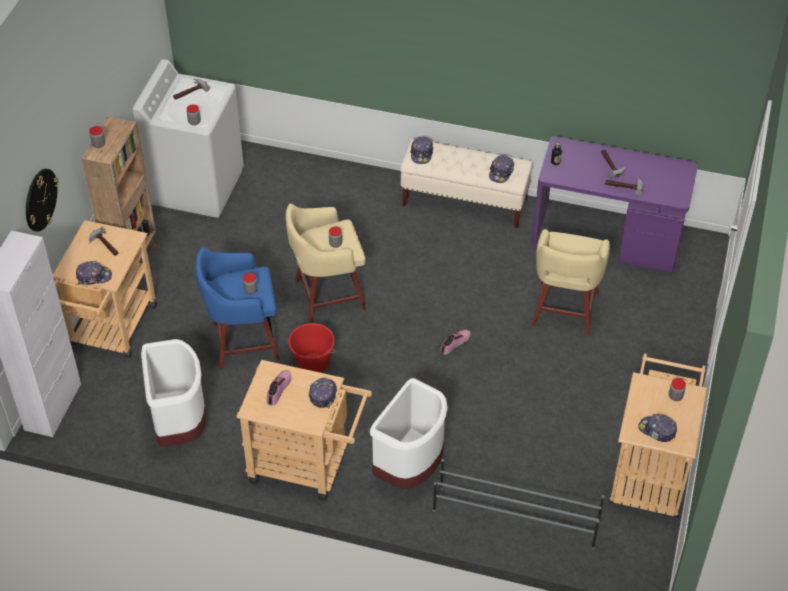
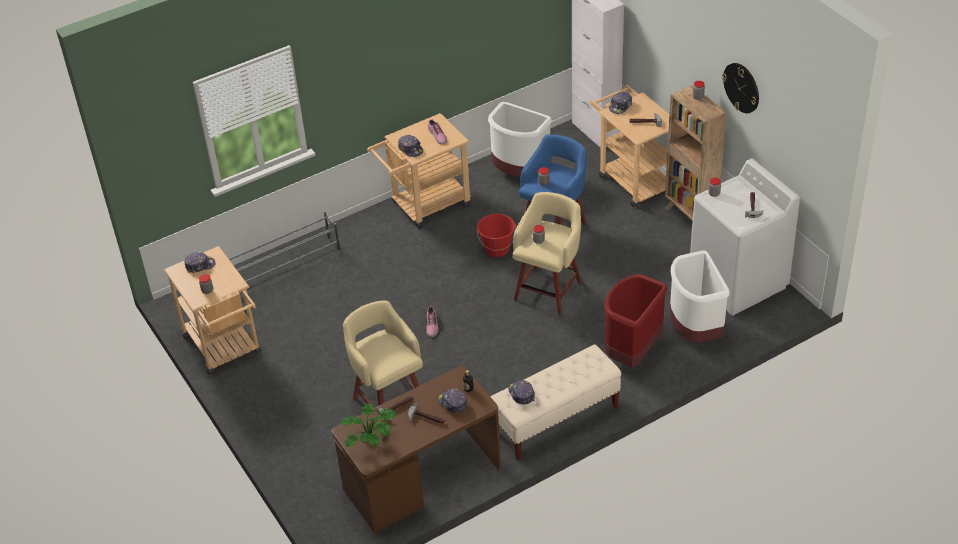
camera: 135 degrees right, 5 degrees down
wall clock [26,169,59,232] -> wall clock moved to [722,63,759,113]
white trash can [370,378,448,489] -> white trash can moved to [670,250,730,342]
cap [410,137,433,164] -> cap moved to [438,388,469,413]
purple desk [532,136,698,272] -> brown desk [332,366,501,533]
none -> potted plant [340,403,396,447]
none -> red trash can [604,274,667,368]

